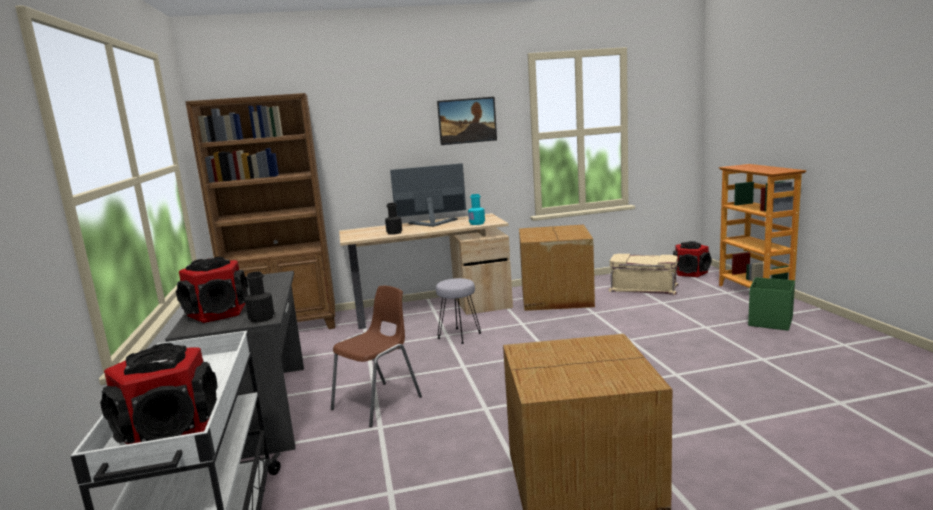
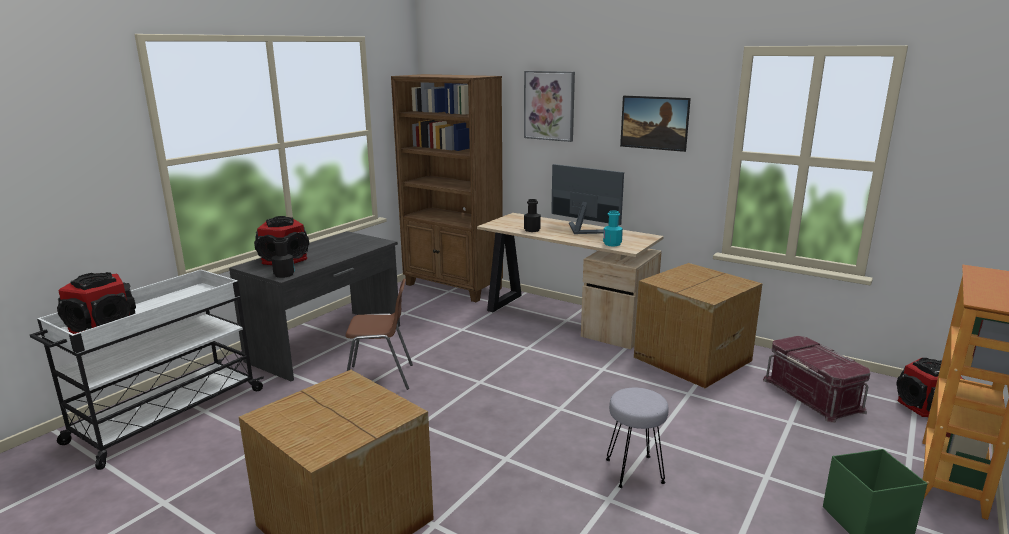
camera: 45 degrees right, 5 degrees up
grey stool [436,278,481,344] -> grey stool moved to [606,388,669,488]
beige storage box [608,254,679,295] -> red storage box [763,336,870,423]
none -> picture [524,71,575,142]

